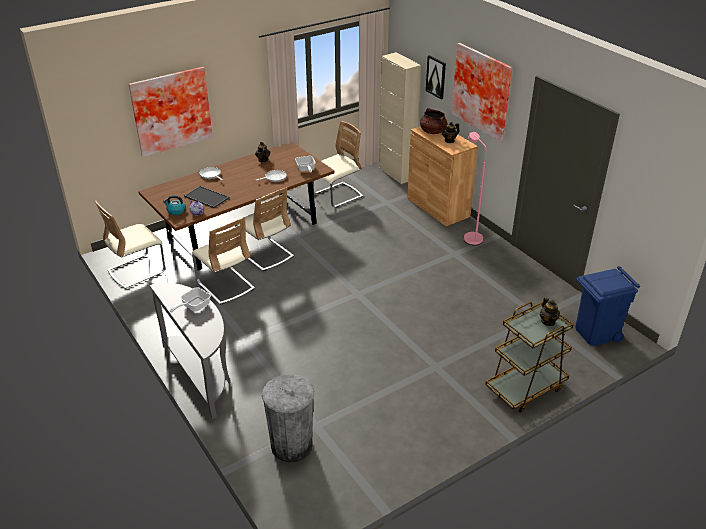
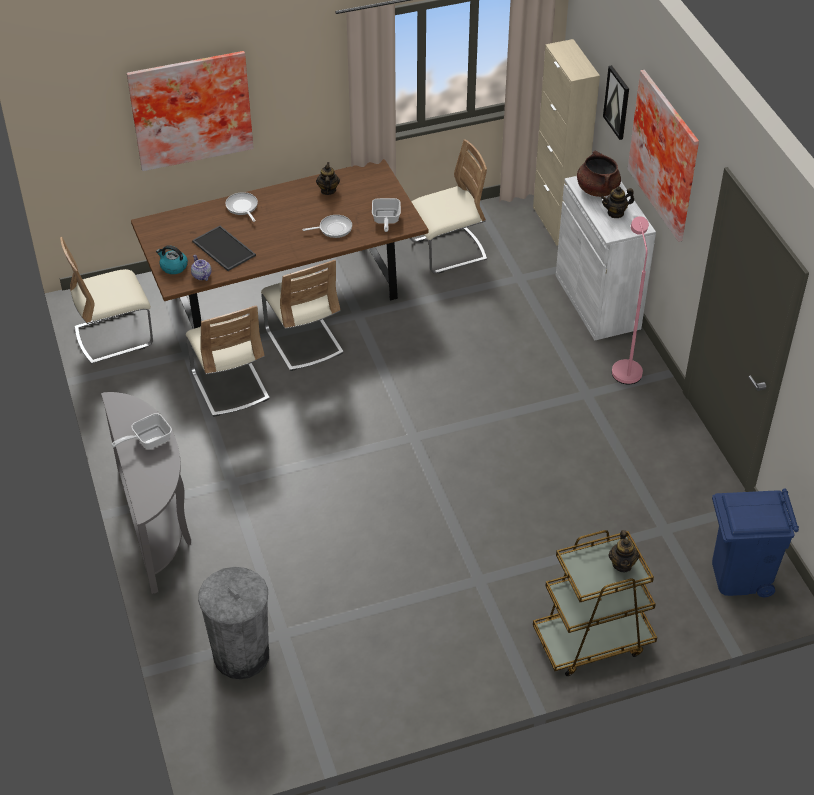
camera: 15 degrees right, 10 degrees up
brown cabinet [407,126,478,226] -> white cabinet [556,176,656,341]

